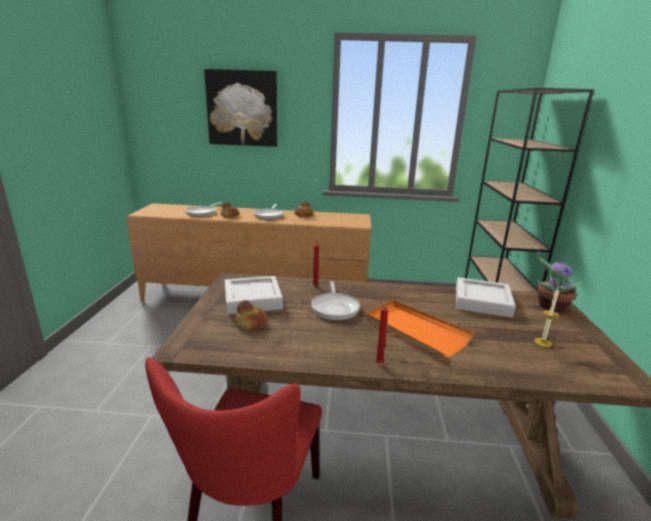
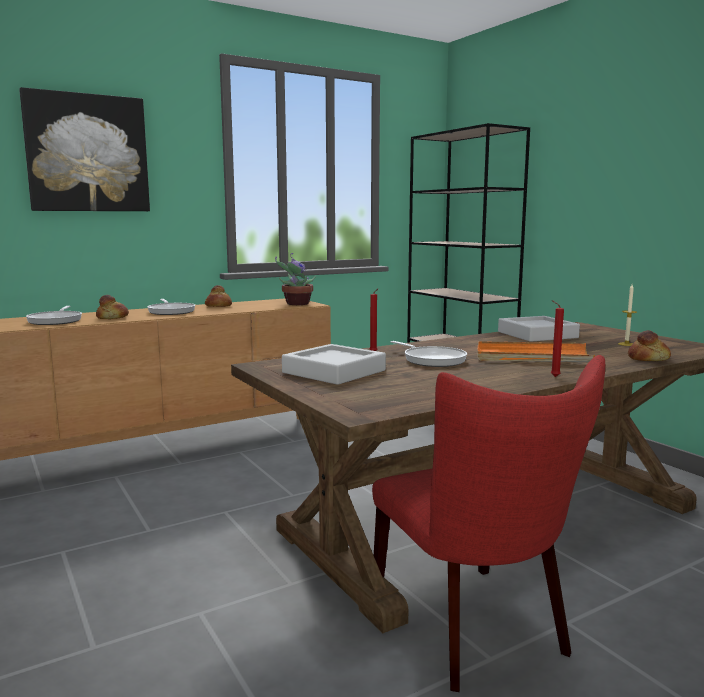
camera: 35 degrees left, 10 degrees down
bread [235,300,267,330] -> bread moved to [628,330,671,361]
potted plant [536,251,583,312] -> potted plant moved to [275,253,316,305]

